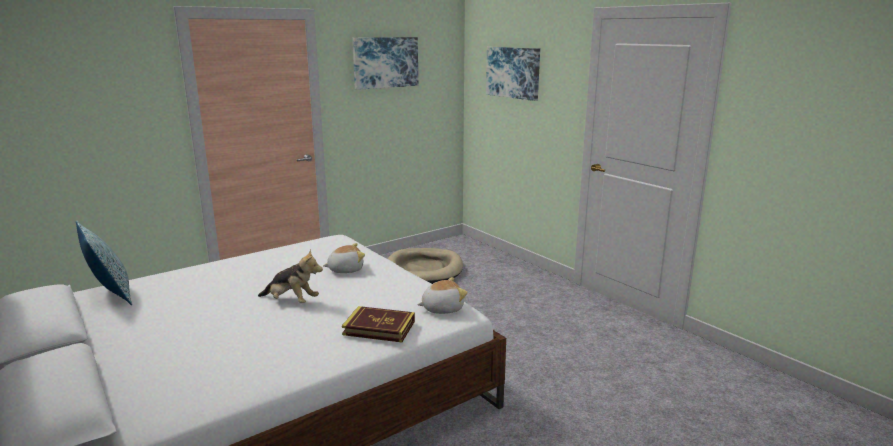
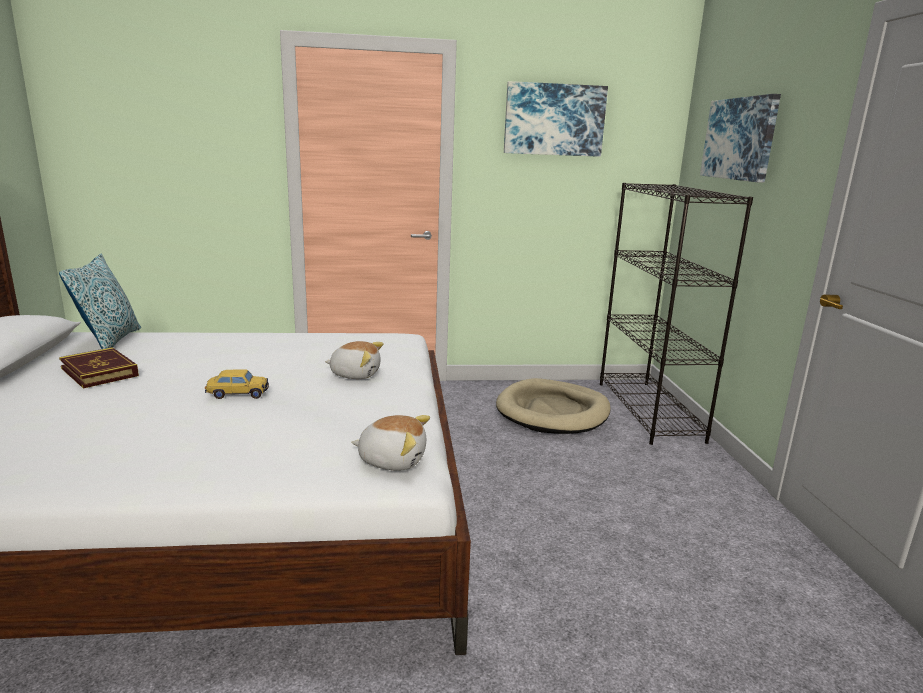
camera: 30 degrees right, 0 degrees up
plush toy [258,249,323,303] -> toy car [205,370,269,399]
book [342,306,415,343] -> book moved to [59,347,139,388]
none -> black bookcase [600,183,753,445]

